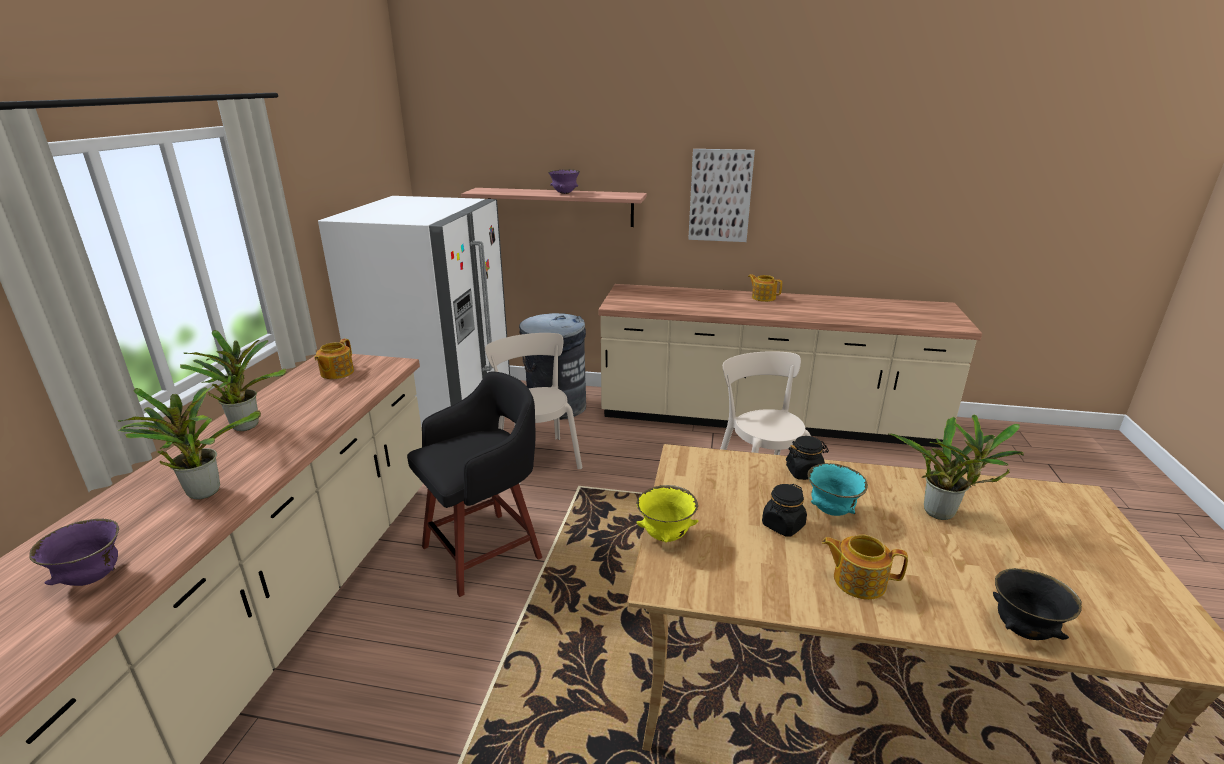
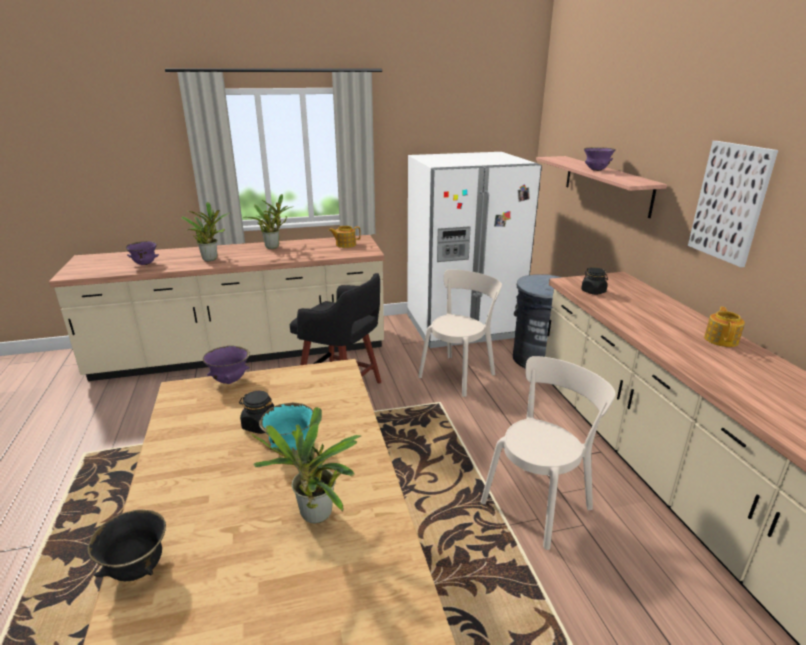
camera: 65 degrees right, 0 degrees up
yellow bowl [636,485,698,543] -> purple bowl [203,346,250,384]
black jar [786,436,829,480] -> black jar moved to [581,268,608,295]
teapot [822,534,908,600] -> none

